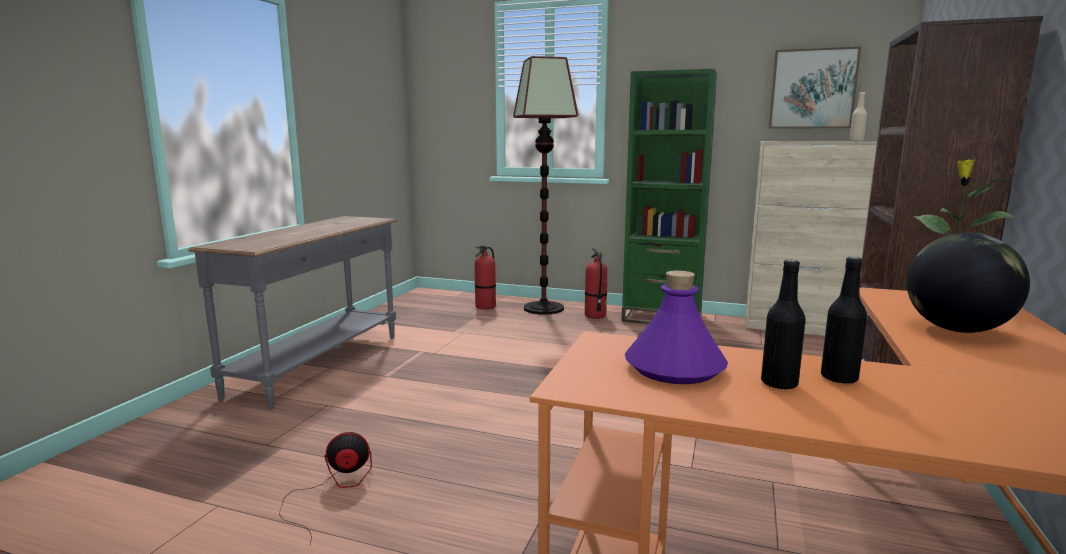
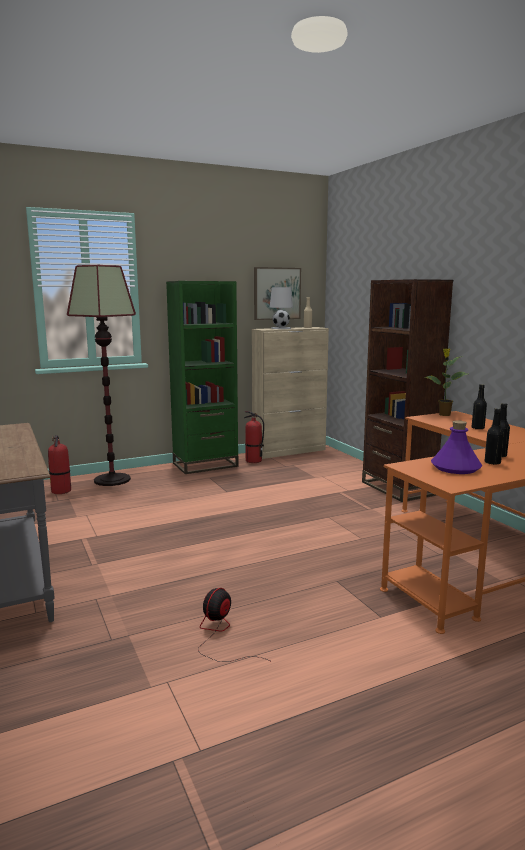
camera: 45 degrees left, 0 degrees up
fire extinguisher [585,248,607,319] -> fire extinguisher moved to [244,411,264,463]
globe [907,233,1030,333] -> black bottle [472,384,487,430]
none -> white table lamp [270,287,293,329]

